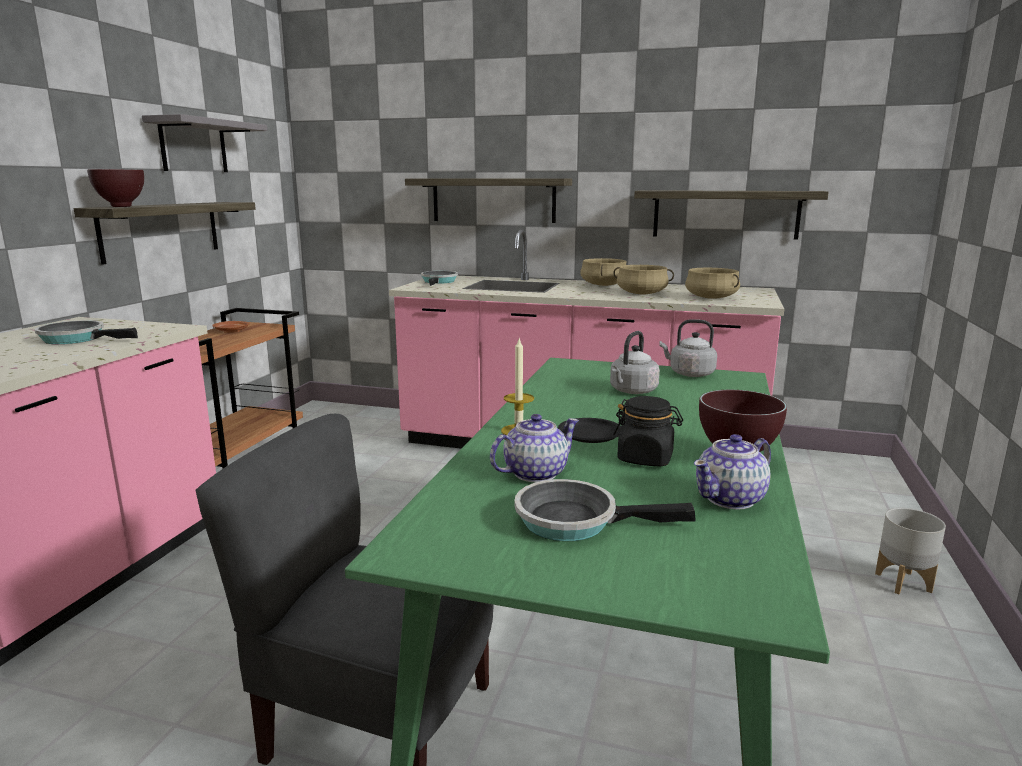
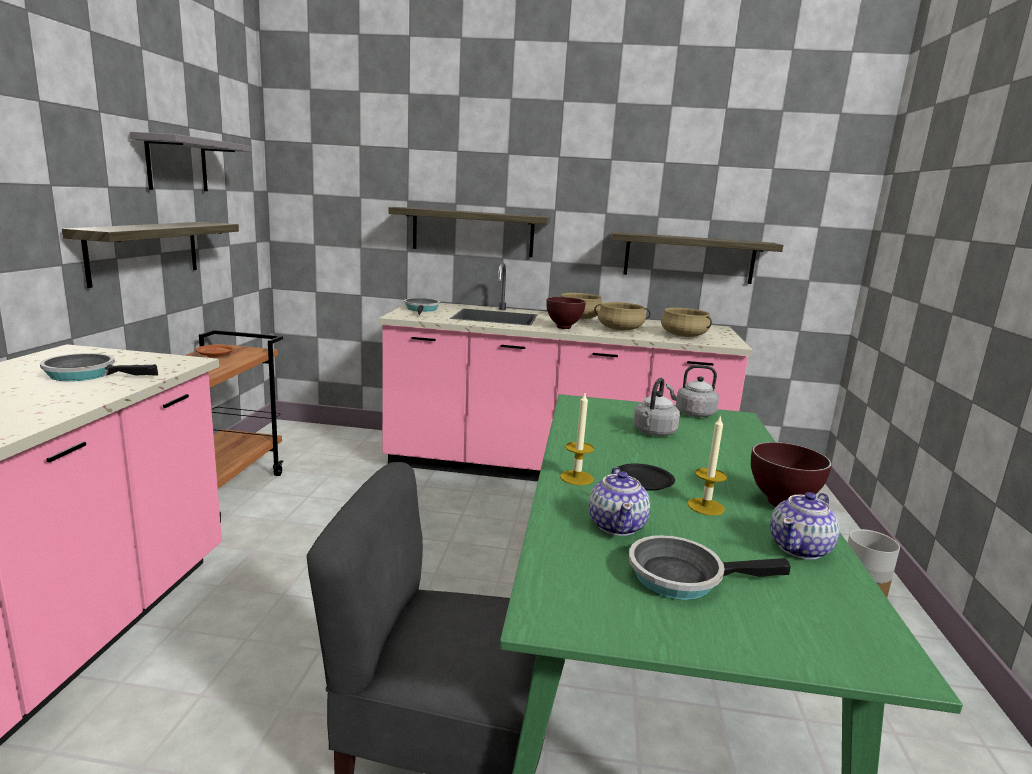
camera: 10 degrees left, 0 degrees up
brown bowl [87,169,144,207] -> brown bowl moved to [546,297,586,329]
teapot [490,414,579,483] -> teapot turned 135 degrees clockwise [589,467,650,536]
black jar [613,396,683,467] -> candle [687,415,727,516]

